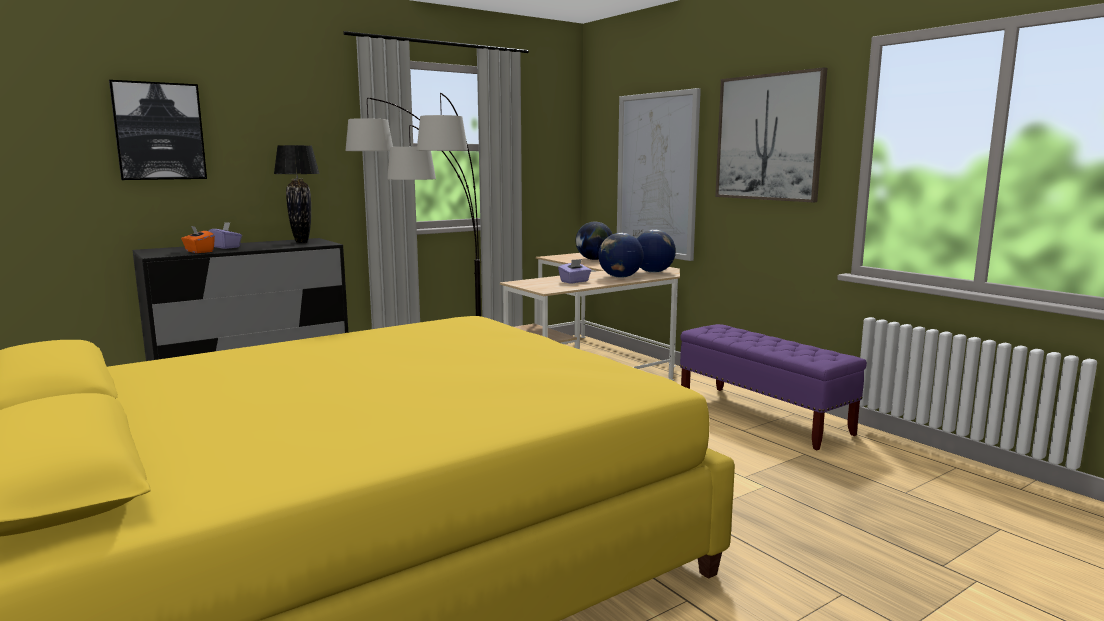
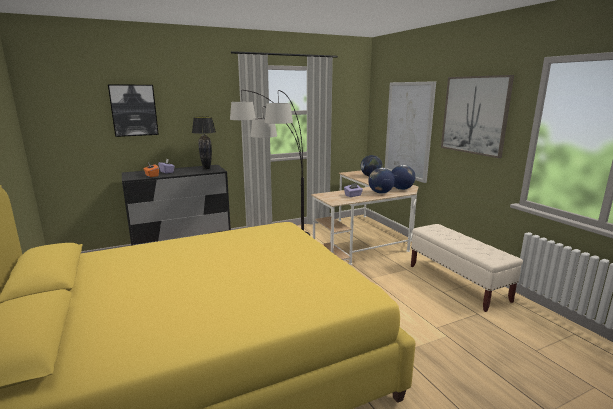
camera: 10 degrees right, 5 degrees up
purple bench [680,324,867,451] -> beige bench [411,224,523,312]

